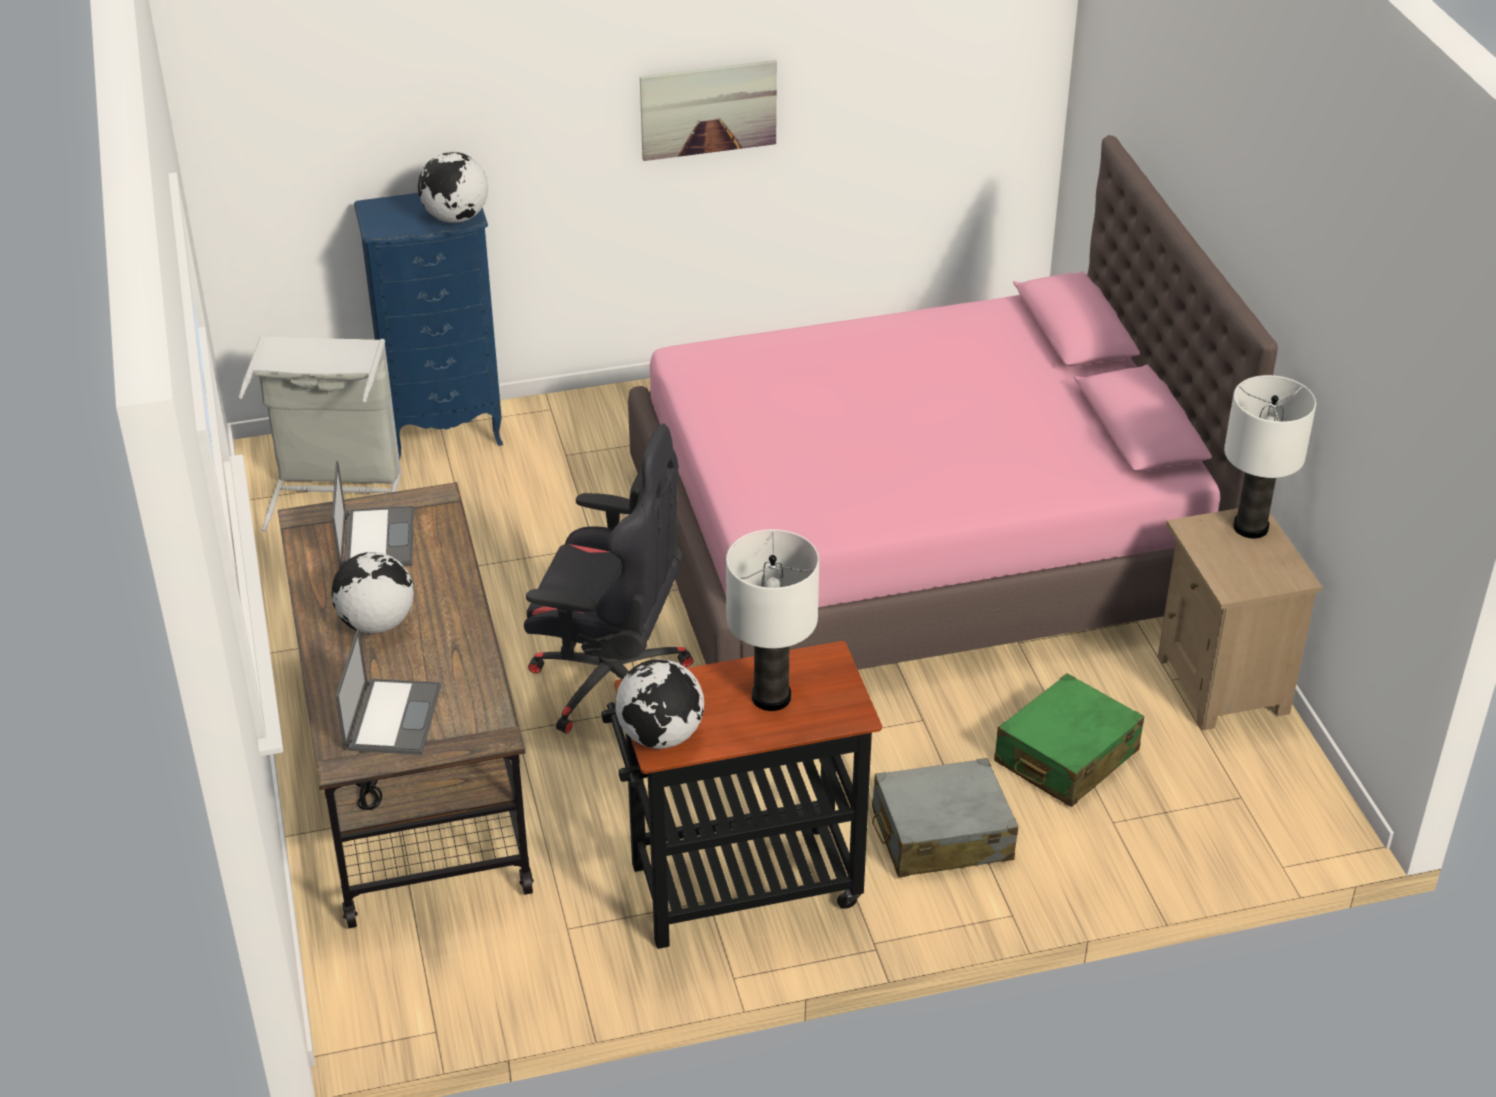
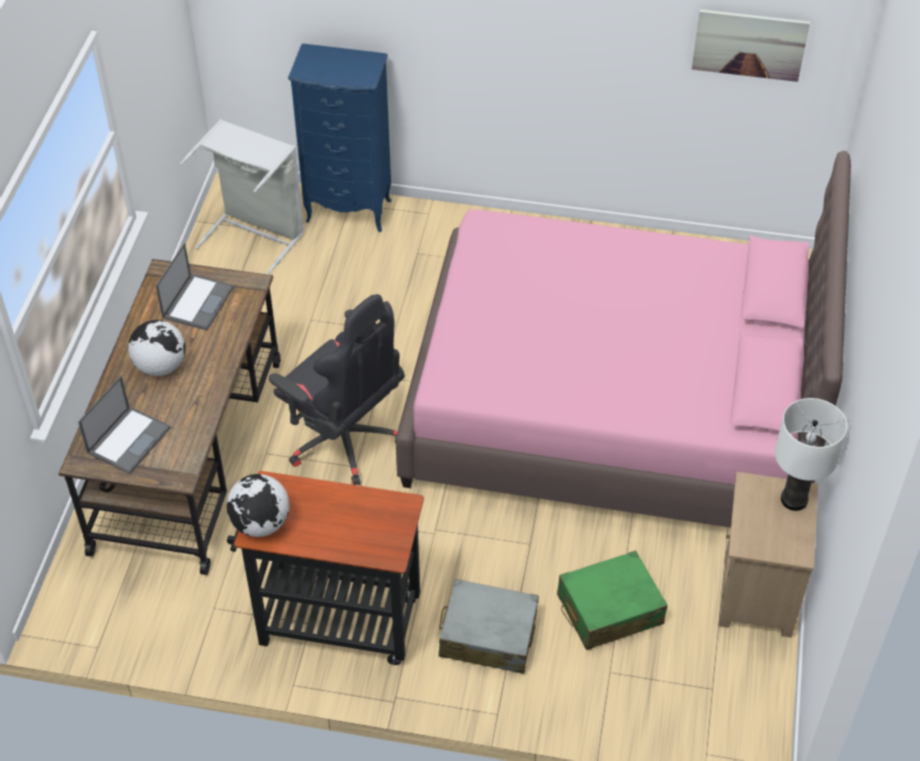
camera: 25 degrees right, 10 degrees up
globe [418,152,488,223] -> none
picture [640,60,777,161] -> picture moved to [692,9,810,82]
white table lamp [726,529,819,711] -> none

